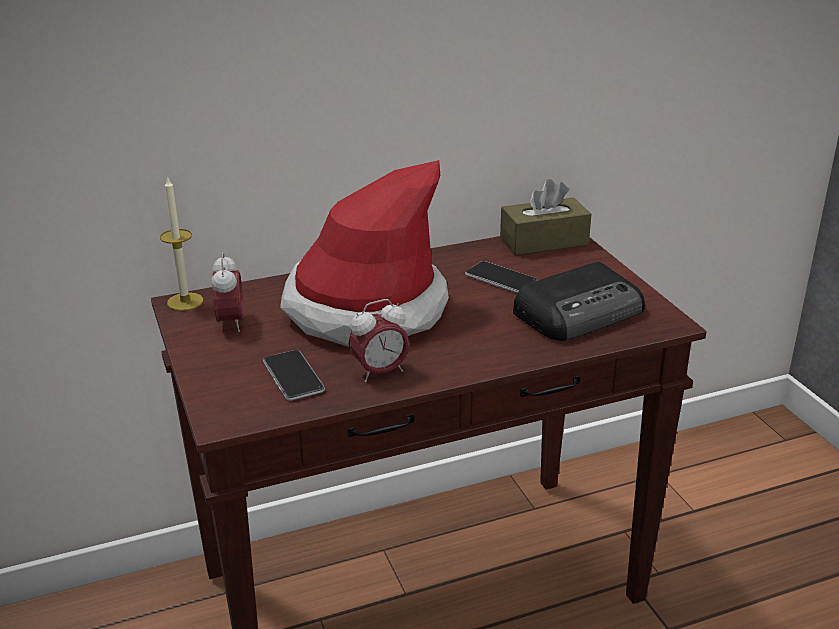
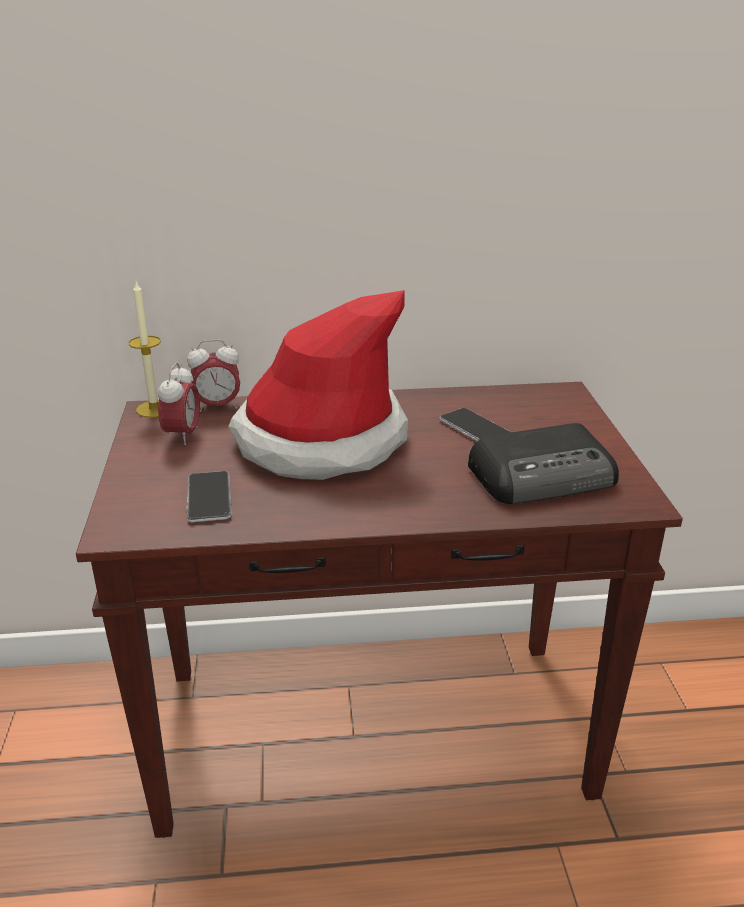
camera: 15 degrees right, 0 degrees up
alarm clock [349,299,409,382] -> alarm clock moved to [187,339,240,412]
brown tissue box [500,179,591,255] -> none

